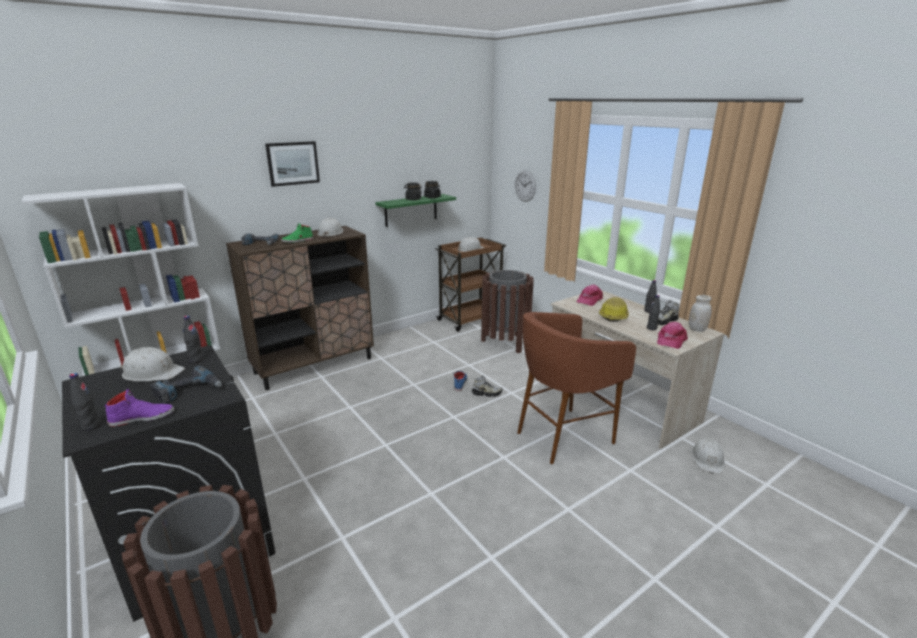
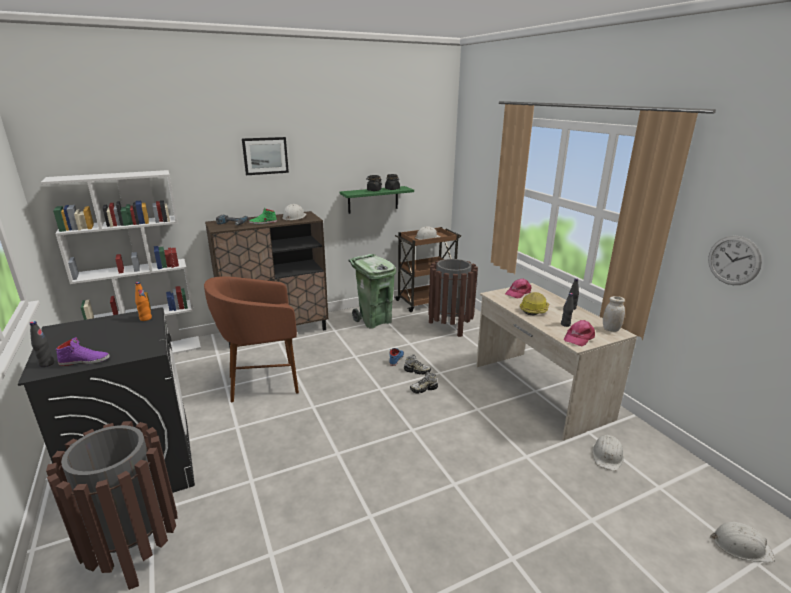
camera: 10 degrees right, 0 degrees up
white hard hat [120,347,185,381] -> white hard hat moved to [710,522,775,562]
power drill [150,366,222,404] -> none
black bottle [184,315,204,363] -> orange bottle [135,282,152,321]
wall clock [515,170,536,202] -> wall clock moved to [708,235,762,285]
brown stool [517,312,636,464] -> brown stool moved to [204,276,299,402]
shoe [657,300,679,325] -> shoe moved to [410,372,438,394]
none -> green trash can [348,254,396,329]

